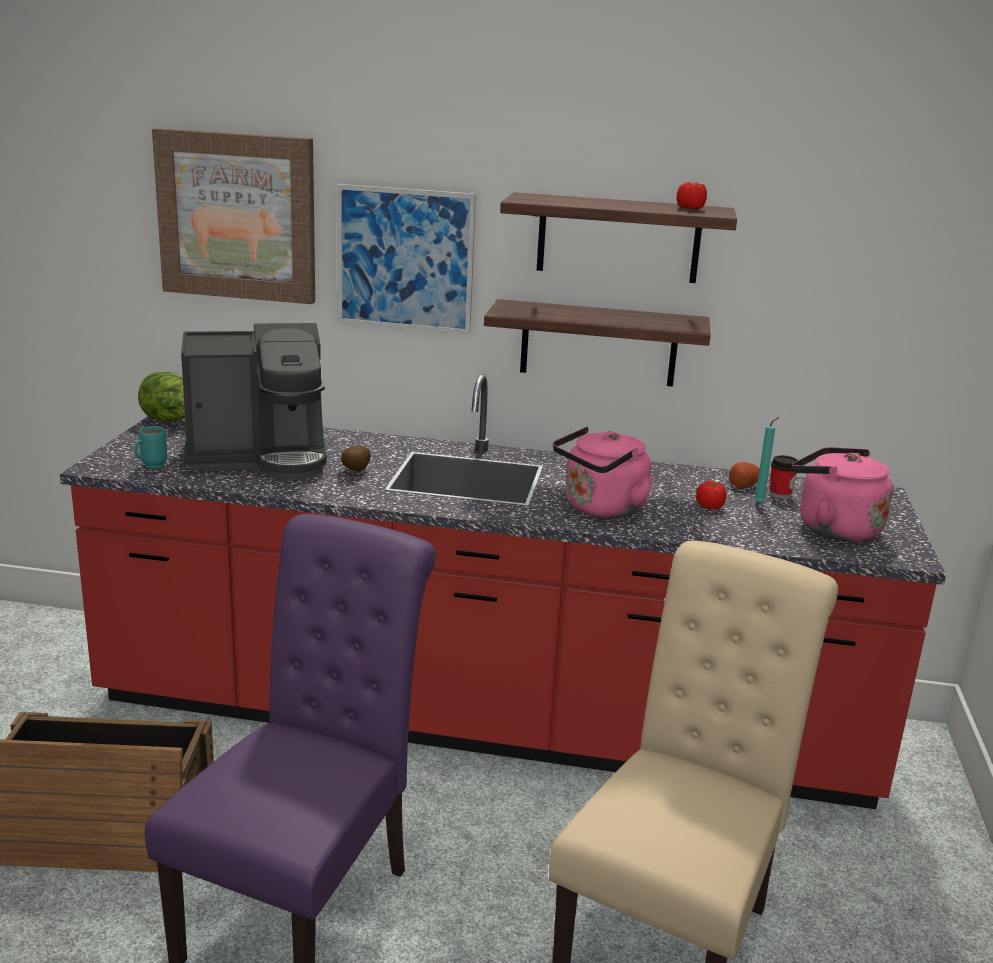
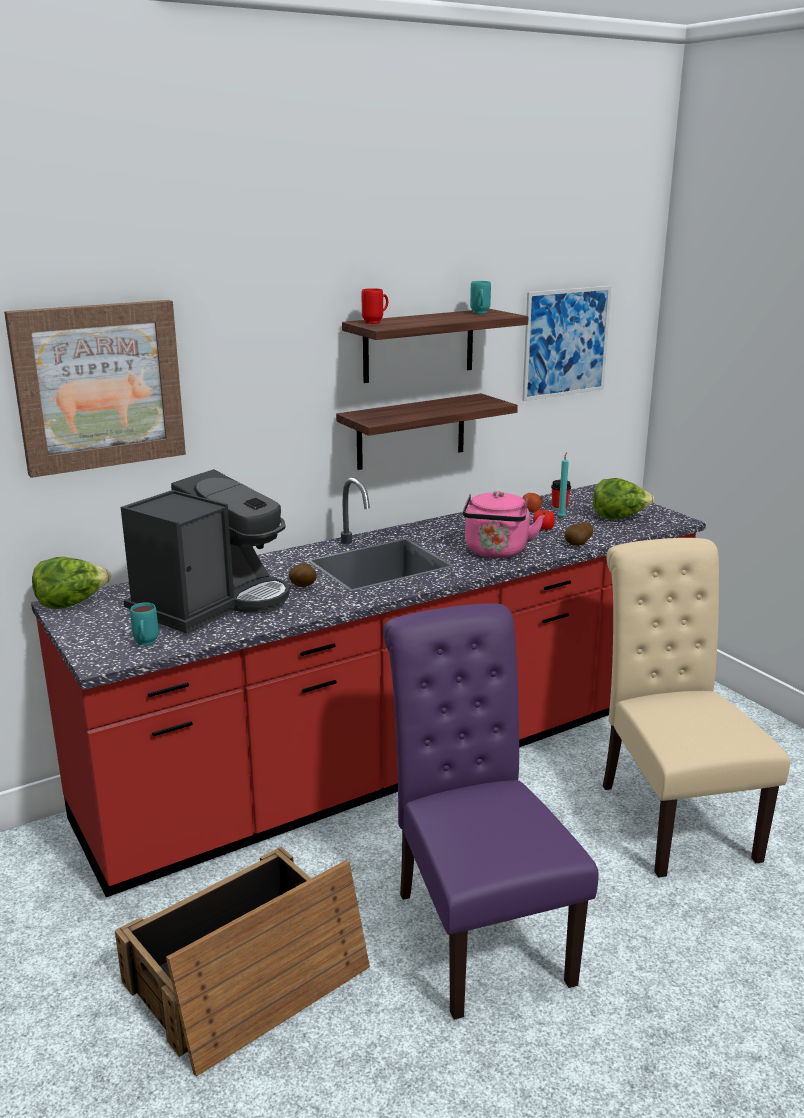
camera: 40 degrees left, 0 degrees up
picture [337,184,476,334] -> picture moved to [522,286,611,401]
tomato [677,182,707,209] -> turquoise mug [470,281,491,314]
pink kettle [791,447,893,542] -> lettuce [593,478,654,520]
none -> red mug [362,288,388,324]
none -> potato [564,522,593,546]

